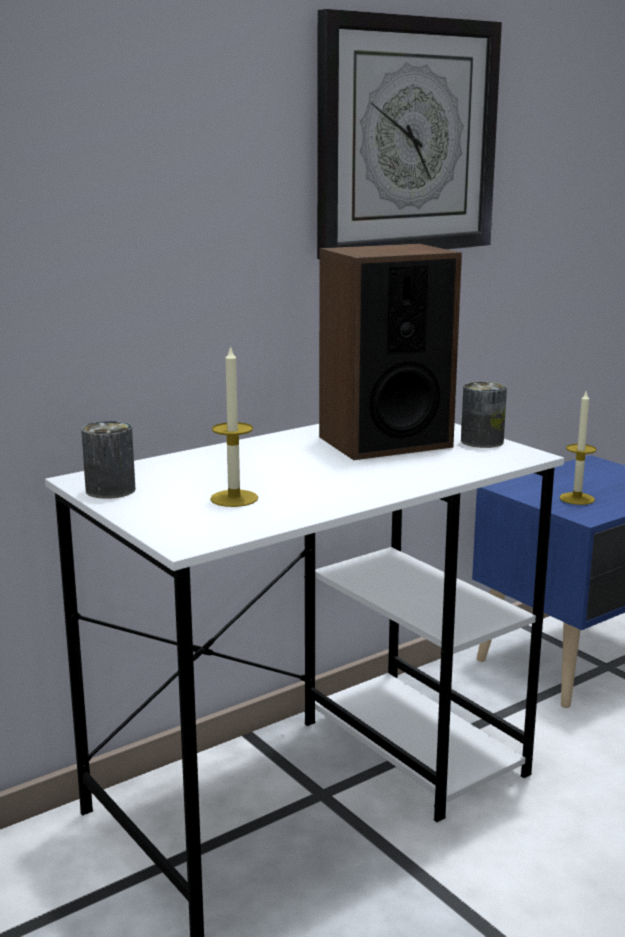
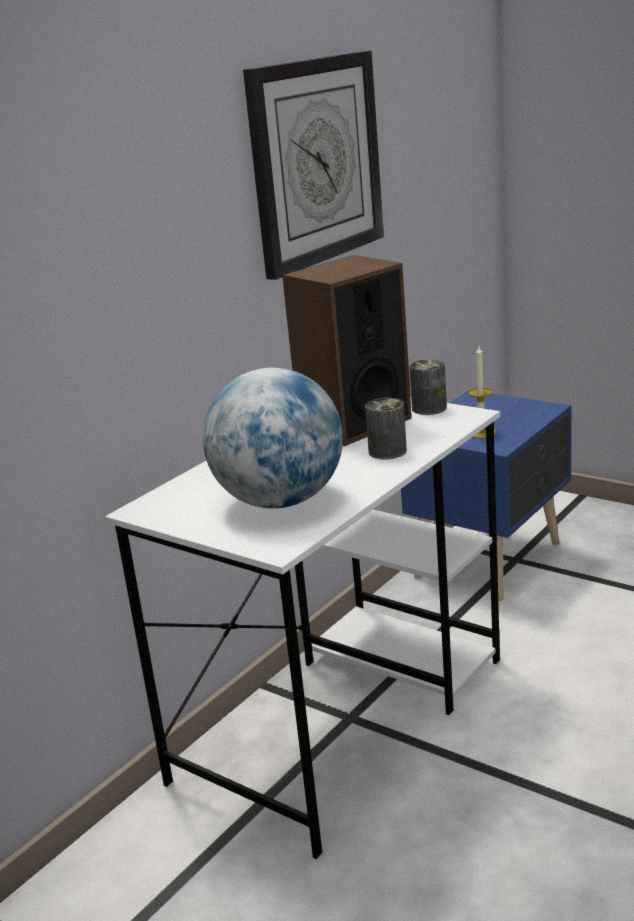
camera: 15 degrees left, 5 degrees up
can [81,421,135,499] -> can moved to [365,398,407,459]
candle [210,345,258,507] -> globe [203,368,343,509]

